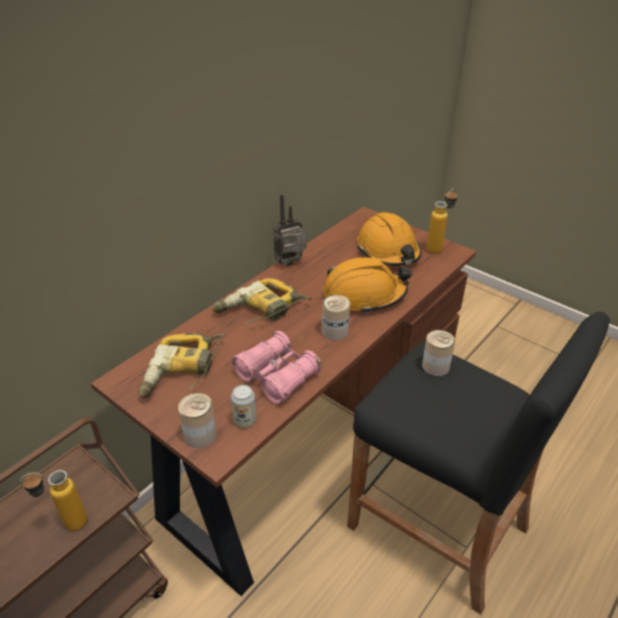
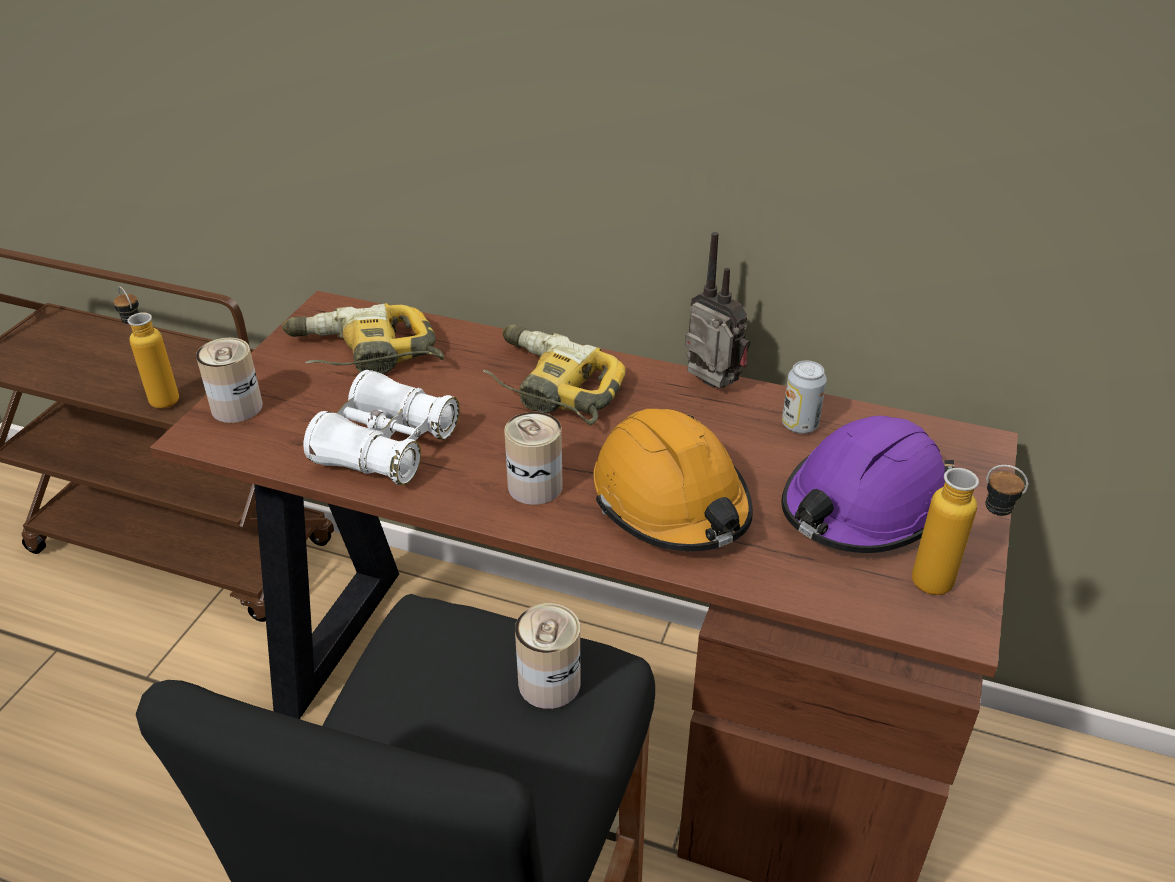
camera: 70 degrees right, 0 degrees up
can [231,385,257,428] -> can moved to [782,360,827,434]
pink binoculars [232,331,322,404] -> white binoculars [303,370,460,485]
orange hard hat [357,212,422,266] -> purple hard hat [781,416,954,553]

